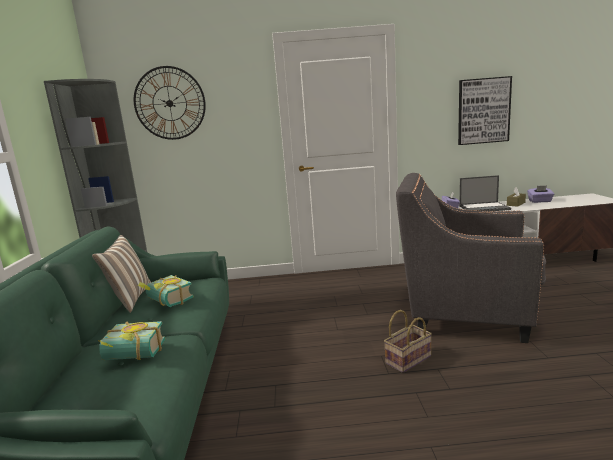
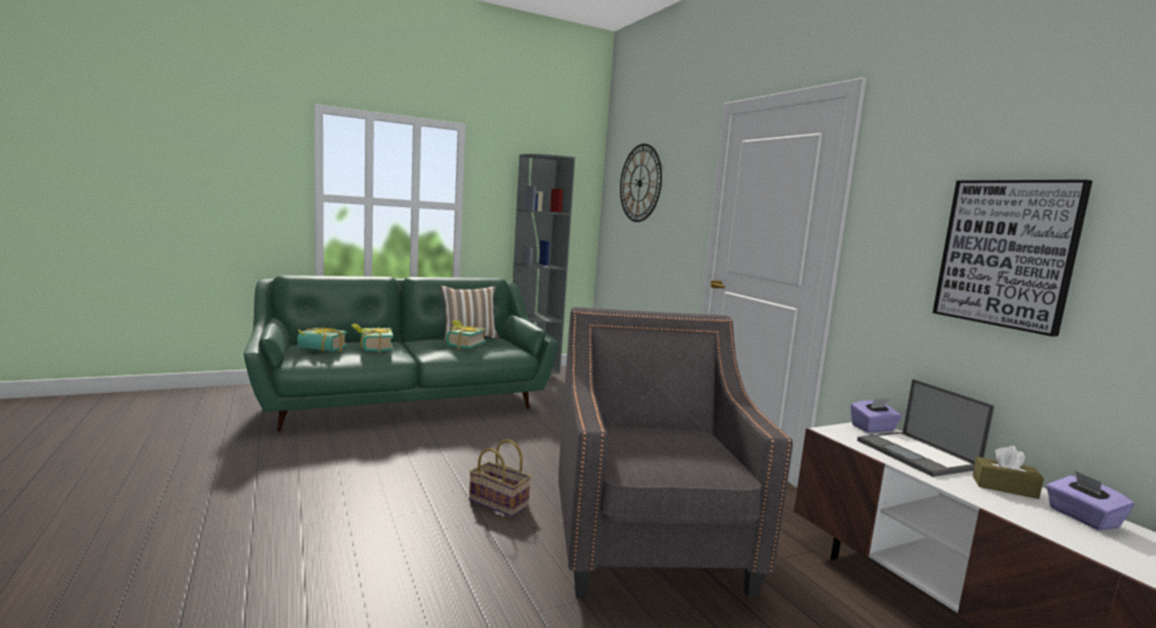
camera: 65 degrees right, 5 degrees down
none -> book [297,327,347,352]

